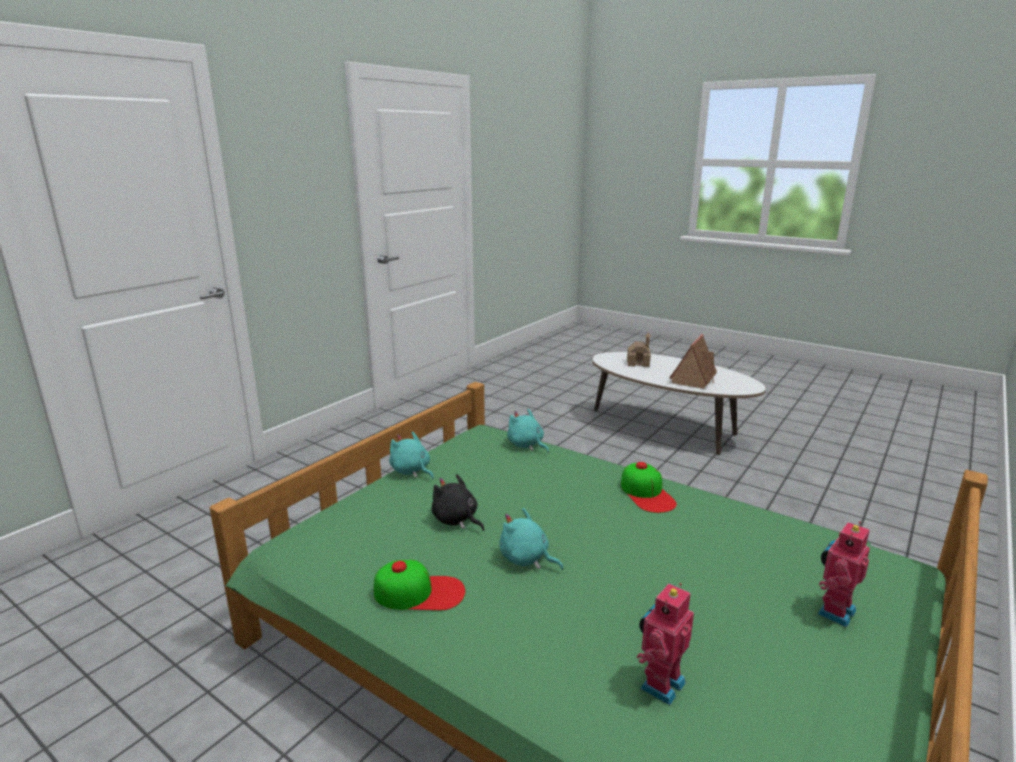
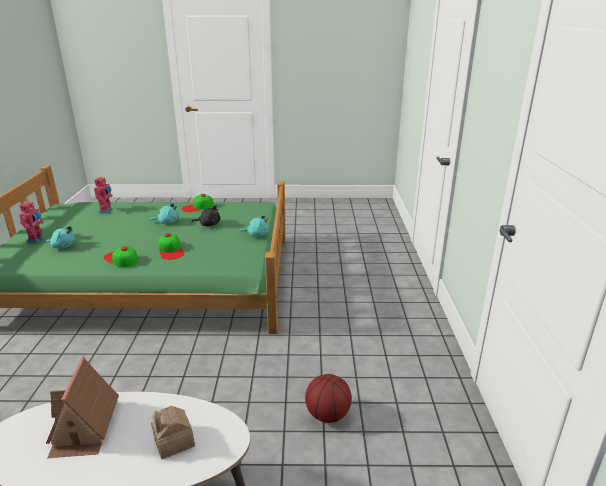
camera: 145 degrees right, 5 degrees up
turquoise plush toy [507,409,549,453] -> turquoise plush toy moved to [46,226,76,248]
none -> cap [158,233,184,260]
none -> basketball [305,374,352,423]

